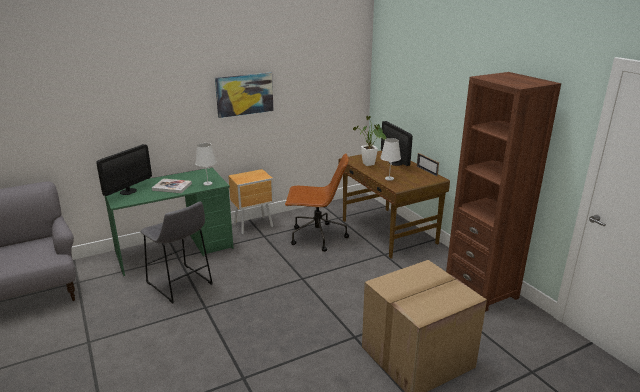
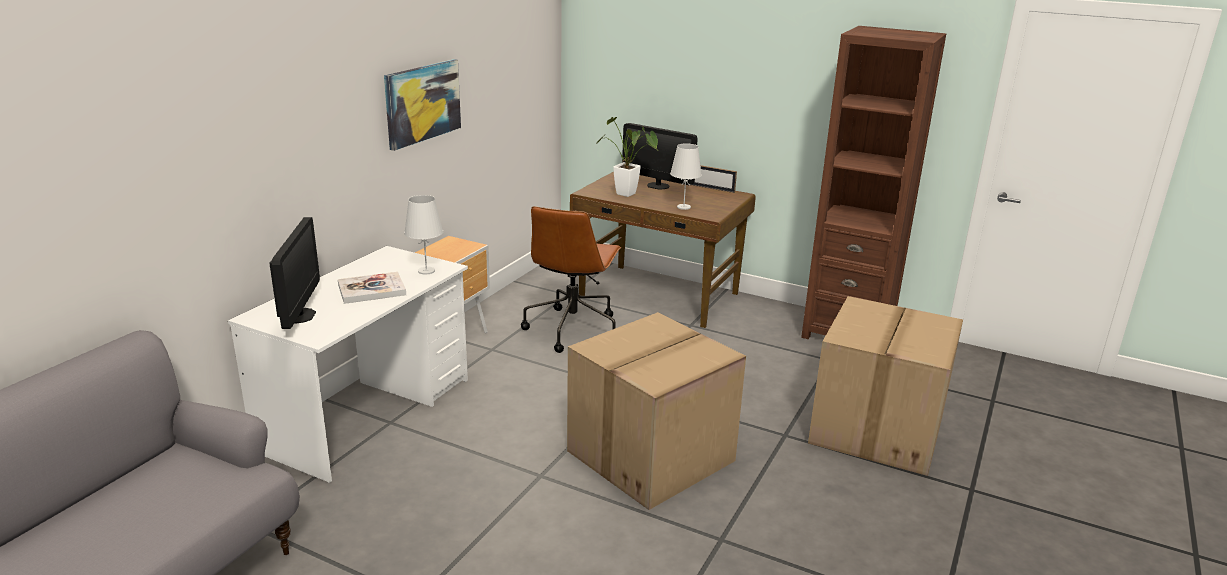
camera: 35 degrees left, 0 degrees up
green desk [105,168,234,276] -> white desk [228,246,468,483]
grey stool [141,202,213,304] -> none
brown office chair [285,153,349,252] -> brown office chair turned 135 degrees clockwise [521,206,622,353]
none -> cardboard box [567,312,746,510]

